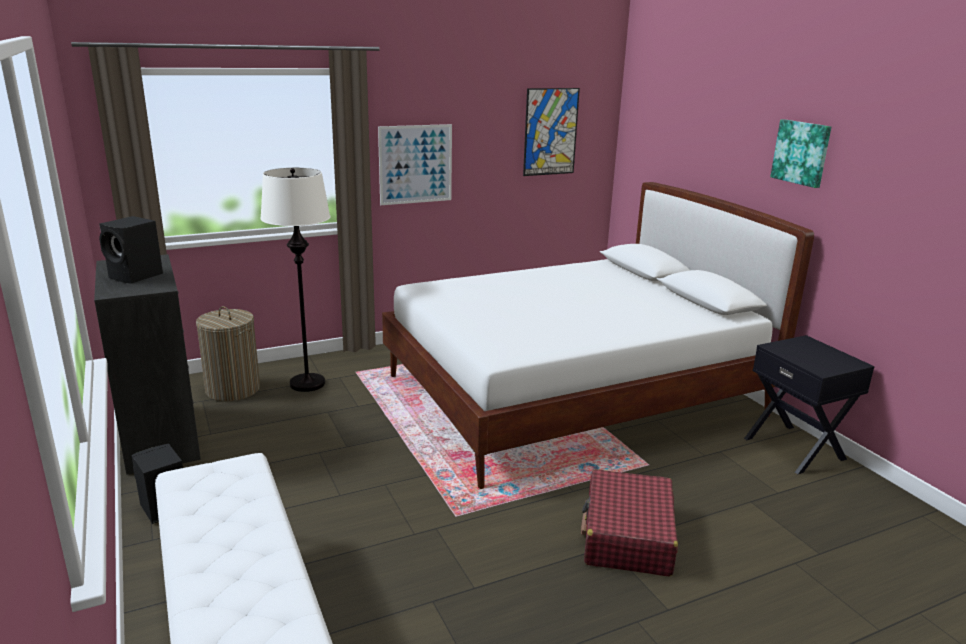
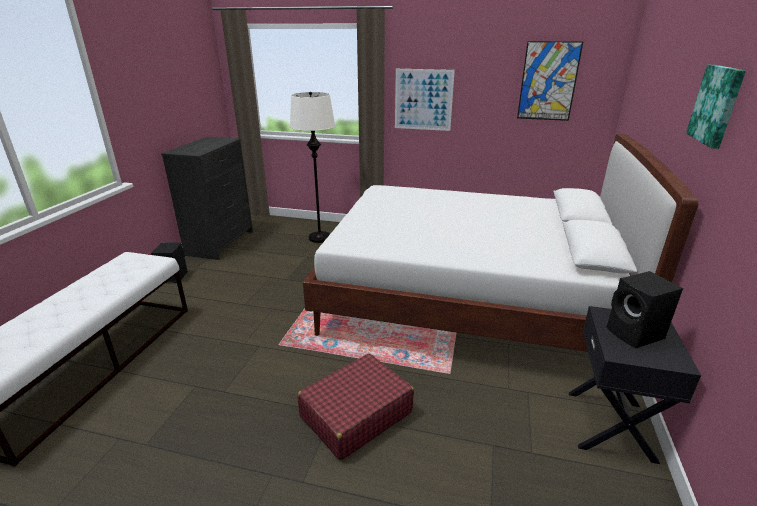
camera: 40 degrees right, 5 degrees up
black speaker [99,216,163,284] -> black speaker moved to [606,271,683,348]
laundry basket [196,306,260,401] -> none

